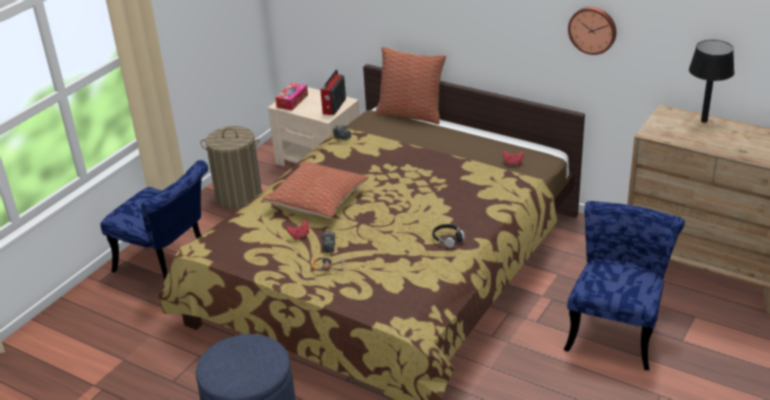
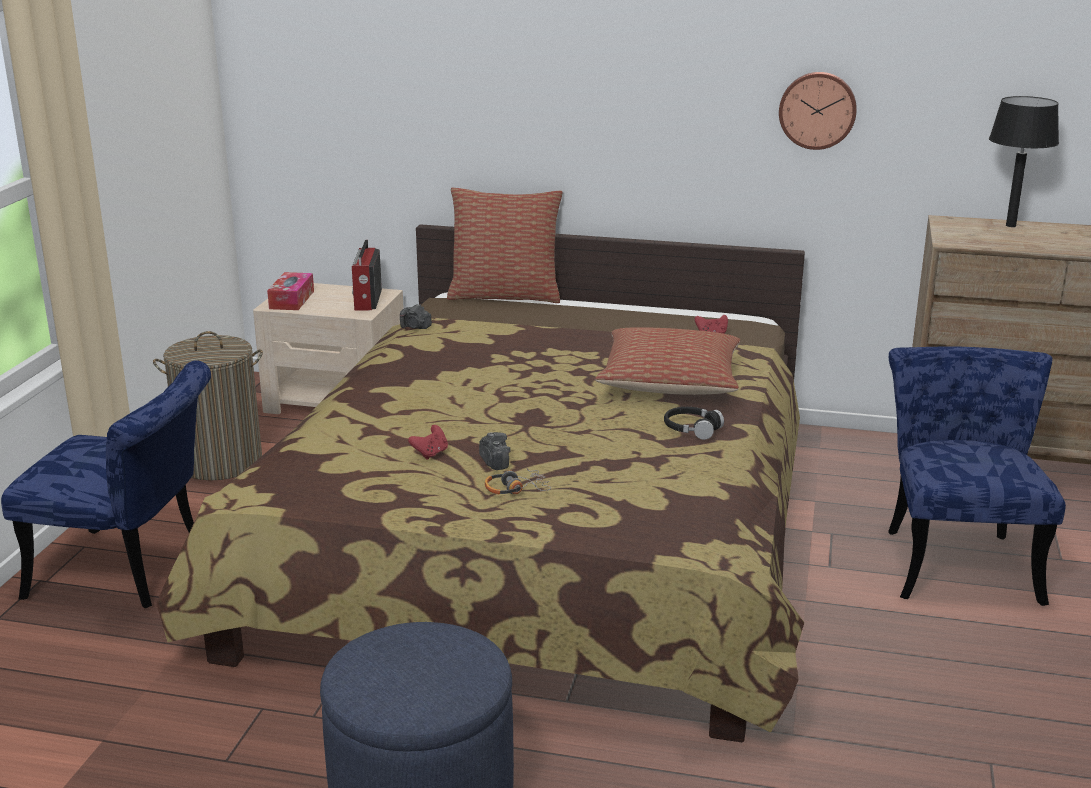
camera: 20 degrees left, 10 degrees down
pillow [262,161,369,218] -> pillow moved to [595,327,740,395]

